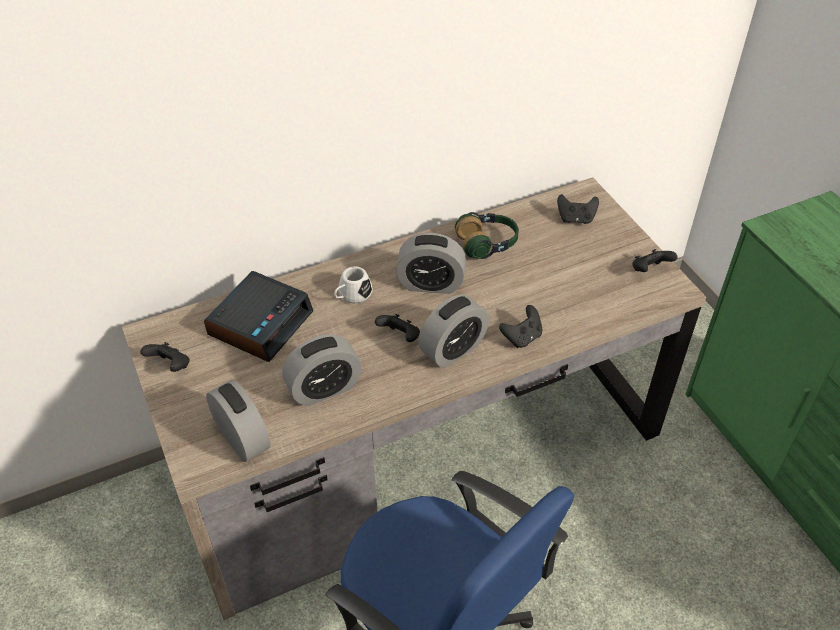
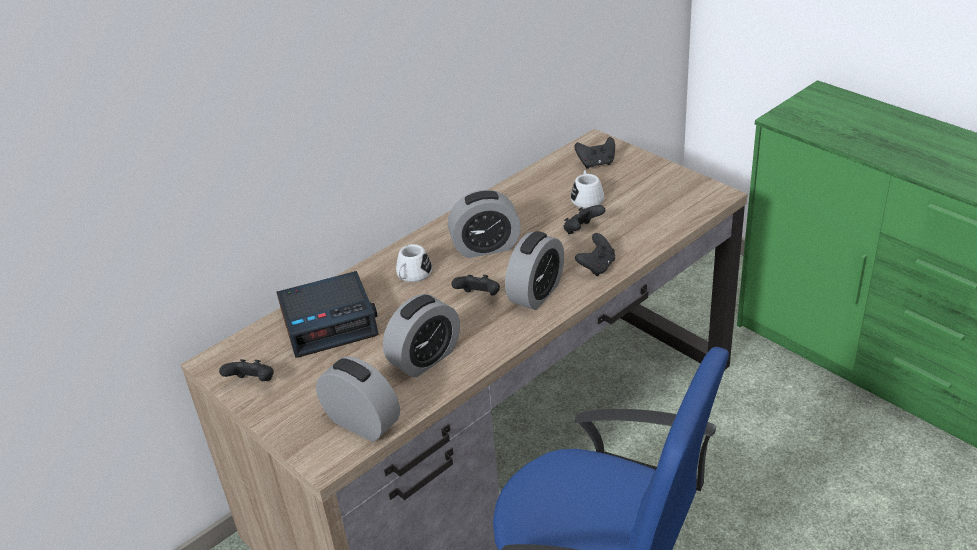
camera: 15 degrees left, 10 degrees down
alarm clock [204,271,313,362] -> alarm clock turned 60 degrees clockwise [277,271,379,357]
headphones [455,212,519,259] -> none
black game controller [632,249,677,272] -> black game controller moved to [563,205,605,234]
none -> white mug [571,170,604,209]

